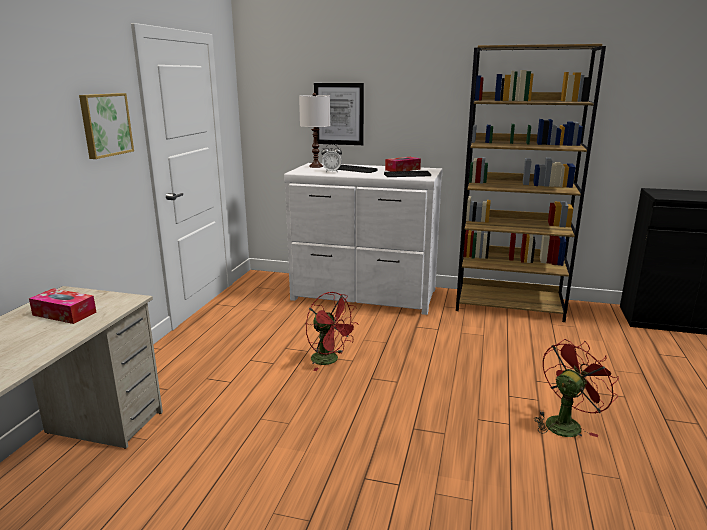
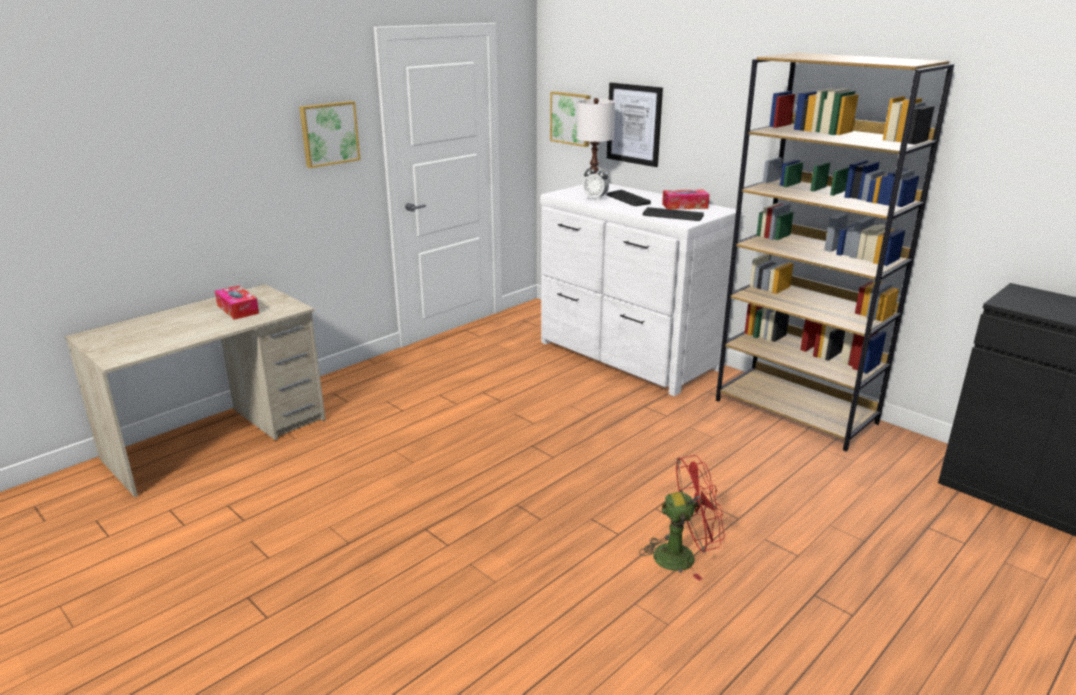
camera: 30 degrees right, 5 degrees up
red fan [306,292,359,371] -> none
none -> picture [550,91,591,147]

